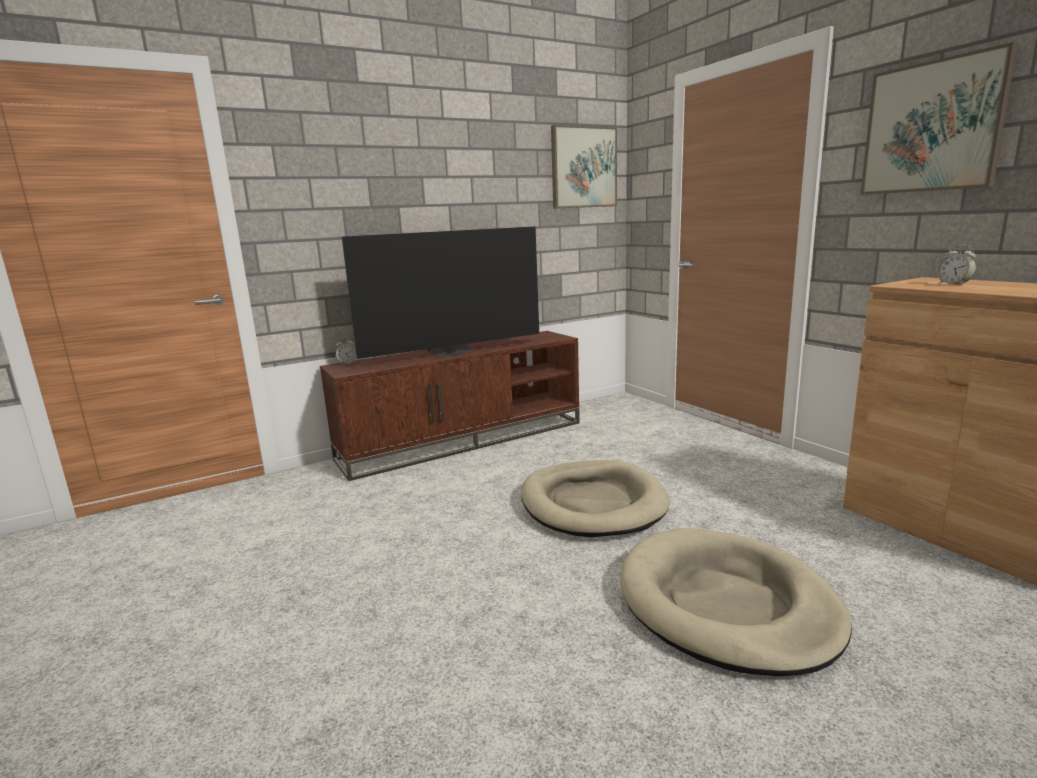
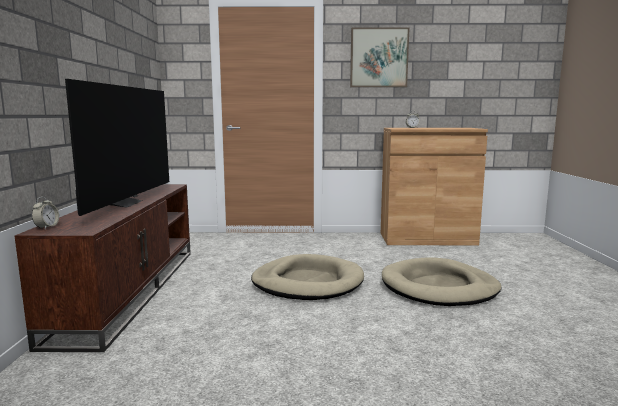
camera: 60 degrees left, 5 degrees down
picture [551,125,617,209] -> none

